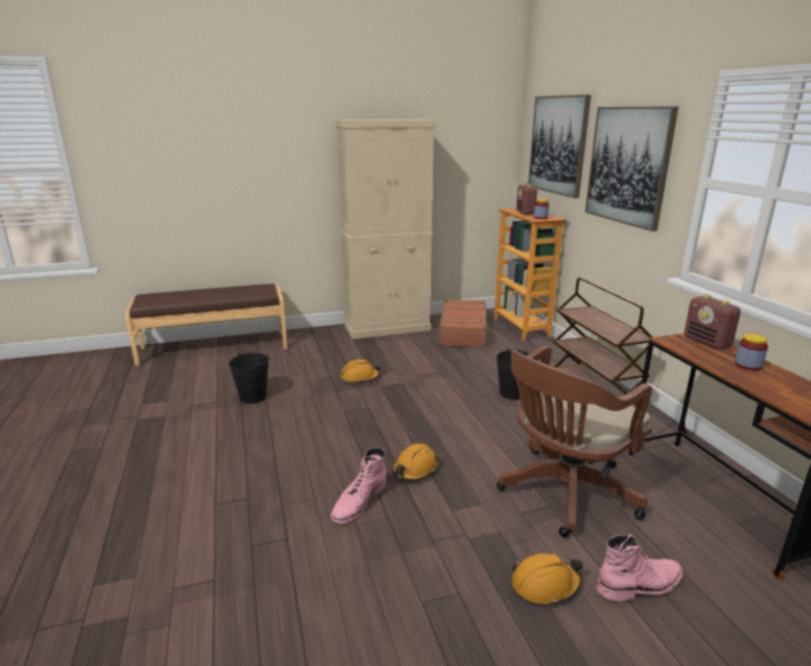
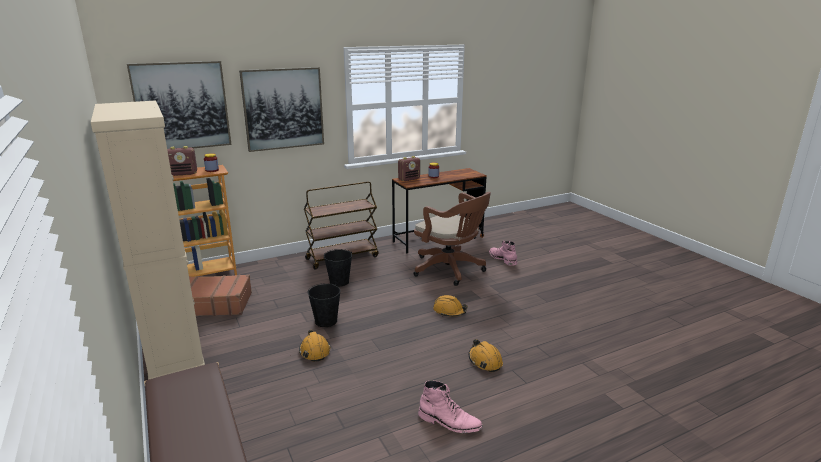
camera: 100 degrees left, 0 degrees up
black bucket [229,352,269,404] -> black bucket moved to [308,283,341,327]
pink boot [331,447,386,524] -> pink boot moved to [418,380,483,433]
orange hard hat [512,553,583,606] -> orange hard hat moved to [469,339,503,372]

